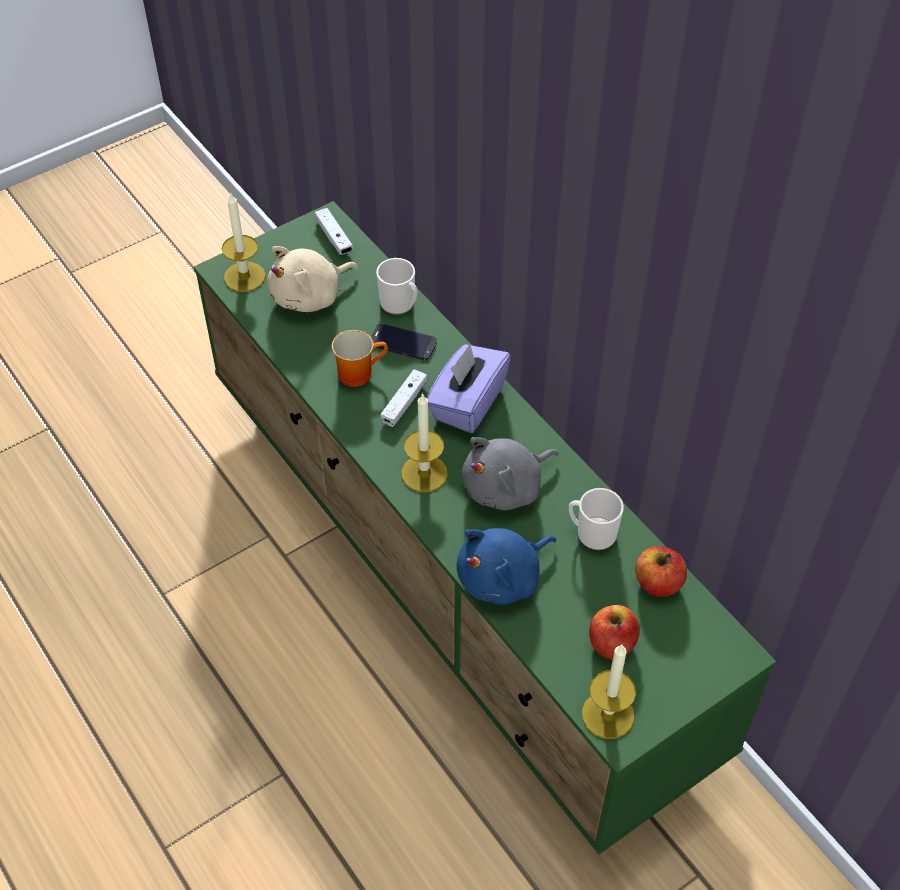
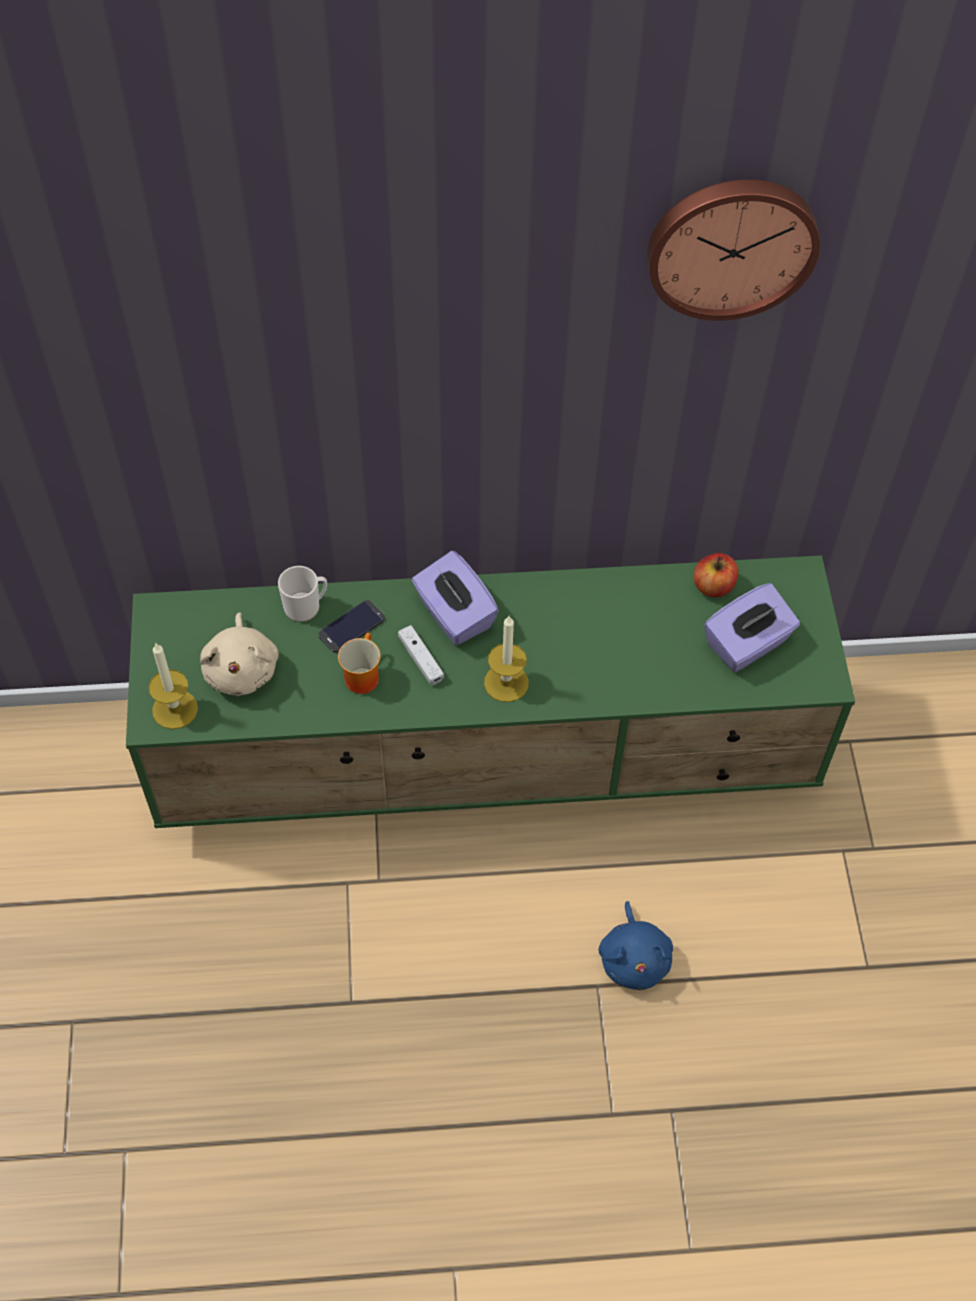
camera: 60 degrees left, 5 degrees up
white game controller [315,208,353,255] -> none
blue plush toy [457,528,557,605] -> blue plush toy moved to [598,901,673,990]
grey plush toy [462,437,559,510] -> none
mug [569,488,624,550] -> none
candle [582,645,636,739] -> none
apple [589,605,640,659] -> purple tissue box [704,583,800,672]
none -> wall clock [647,179,820,321]

